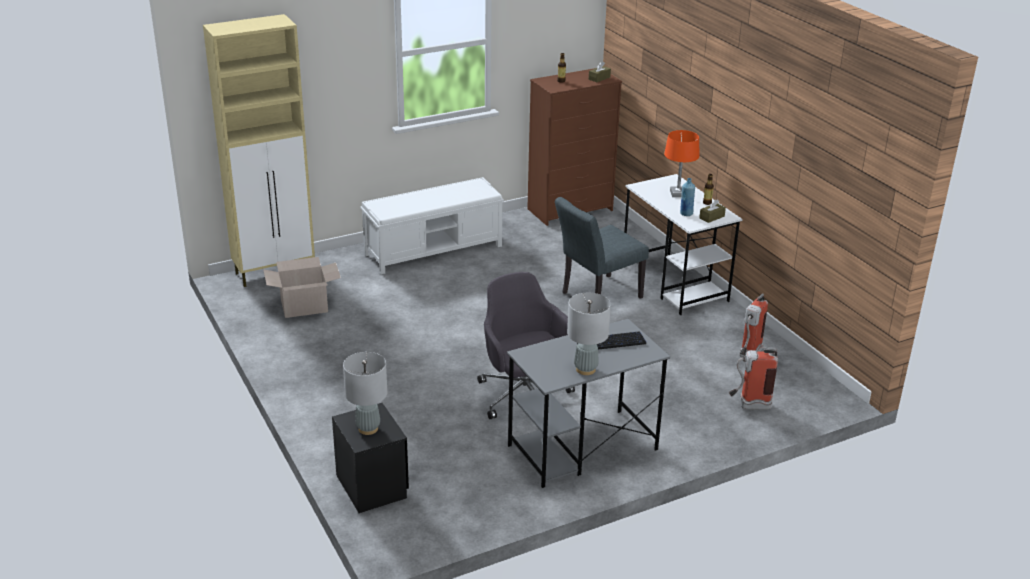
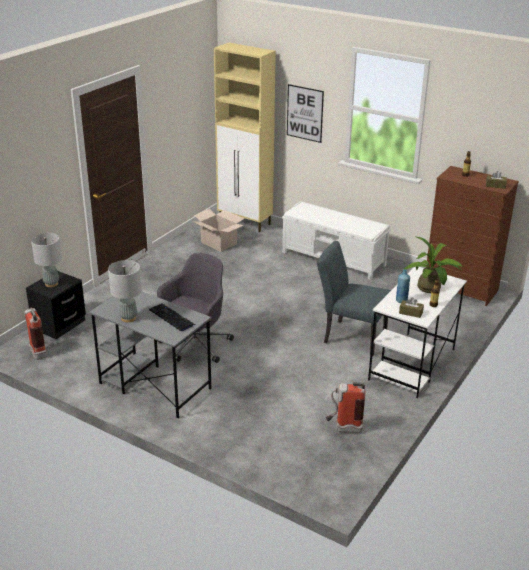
camera: 60 degrees right, 0 degrees up
orange table lamp [664,130,699,197] -> potted plant [404,236,463,293]
fire extinguisher [729,346,778,410] -> fire extinguisher moved to [25,308,47,360]
none -> picture [287,84,324,143]

